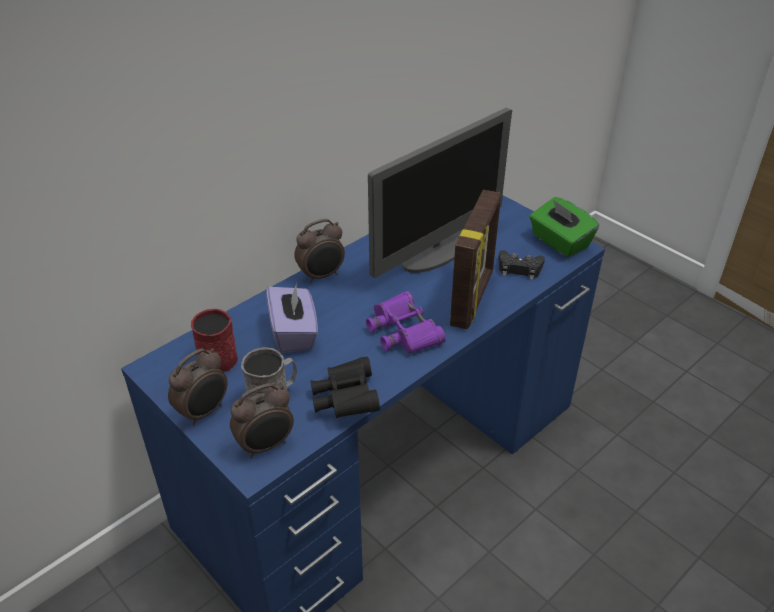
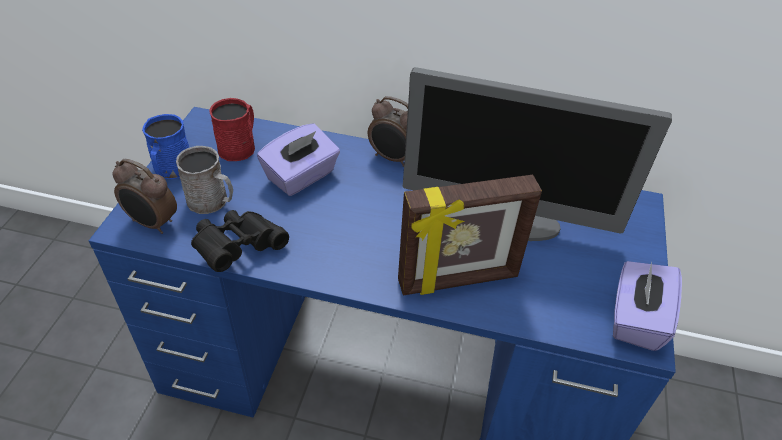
camera: 55 degrees right, 5 degrees up
alarm clock [168,348,228,426] -> blue mug [142,114,189,179]
purple binoculars [366,291,446,354] -> none
black game controller [499,250,545,280] -> none
green tissue box [530,197,599,257] -> purple tissue box [613,261,682,351]

